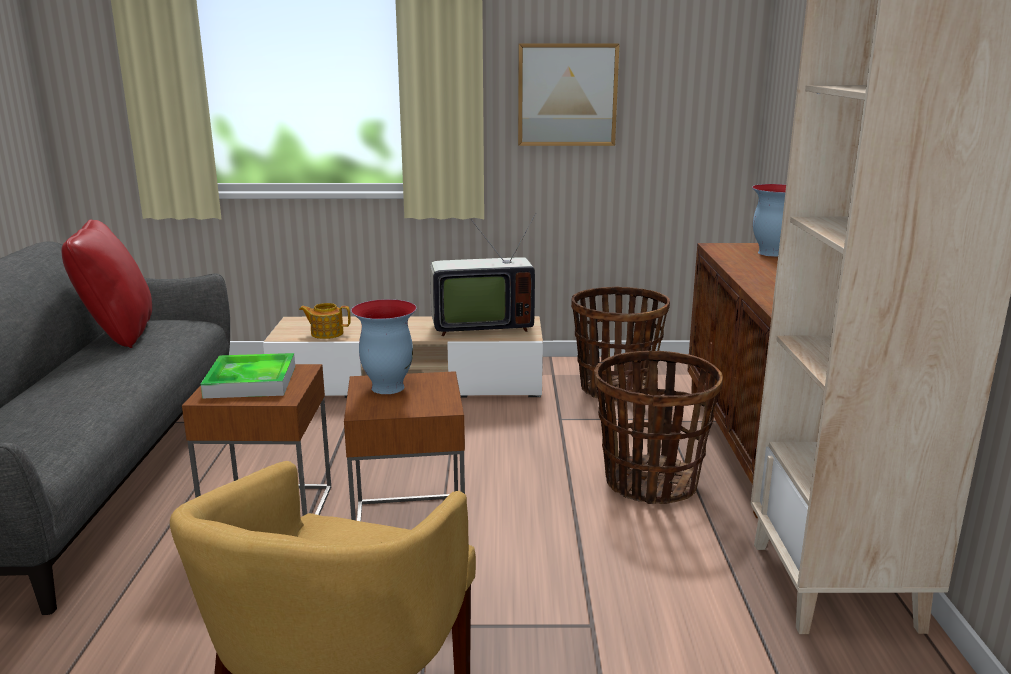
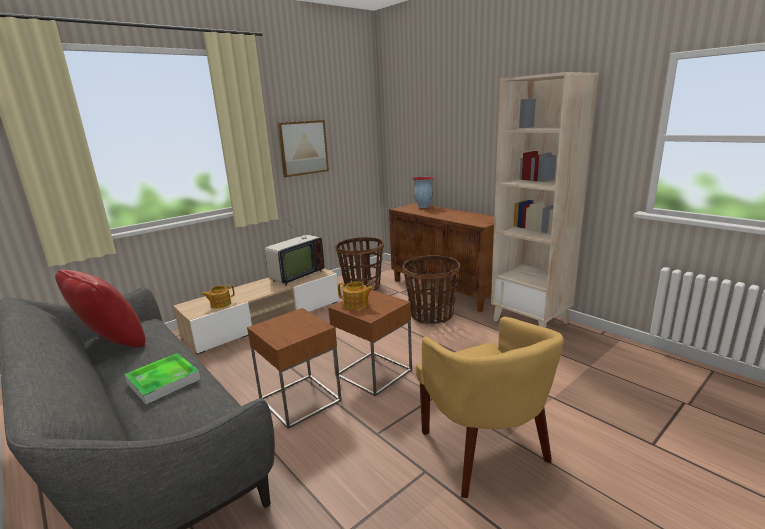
camera: 40 degrees left, 0 degrees up
tray [201,353,295,399] -> tray moved to [124,353,201,404]
vase [351,299,417,394] -> teapot [338,281,374,310]

